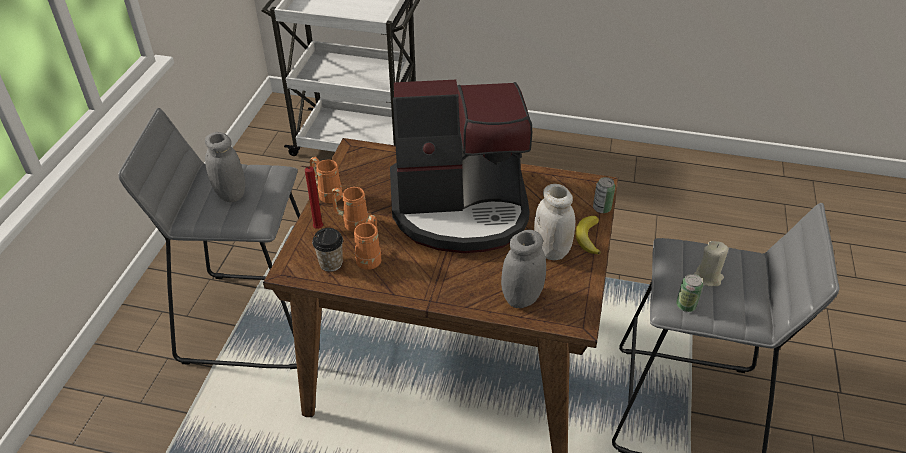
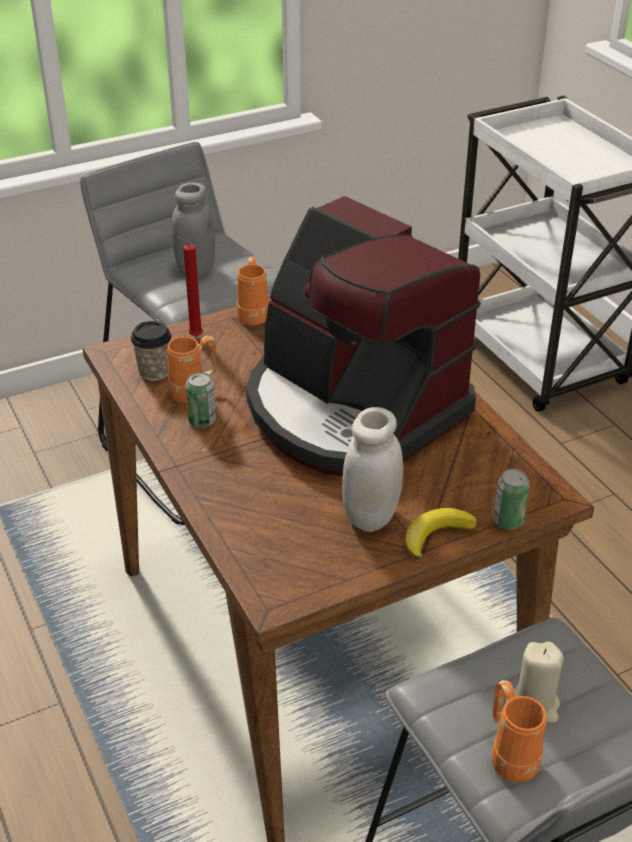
camera: 50 degrees right, 5 degrees down
orange mug [331,187,369,232] -> orange mug moved to [492,680,547,782]
grey jar [501,230,546,308] -> none
can [676,274,703,312] -> can moved to [185,372,216,428]

